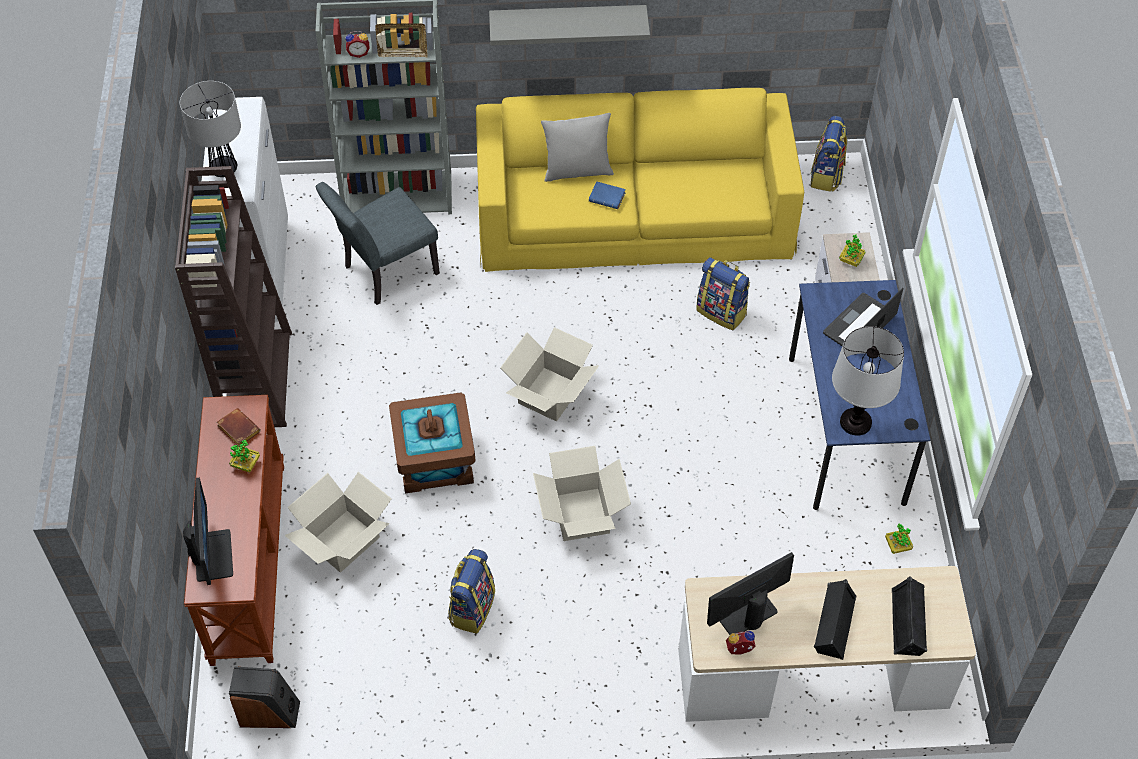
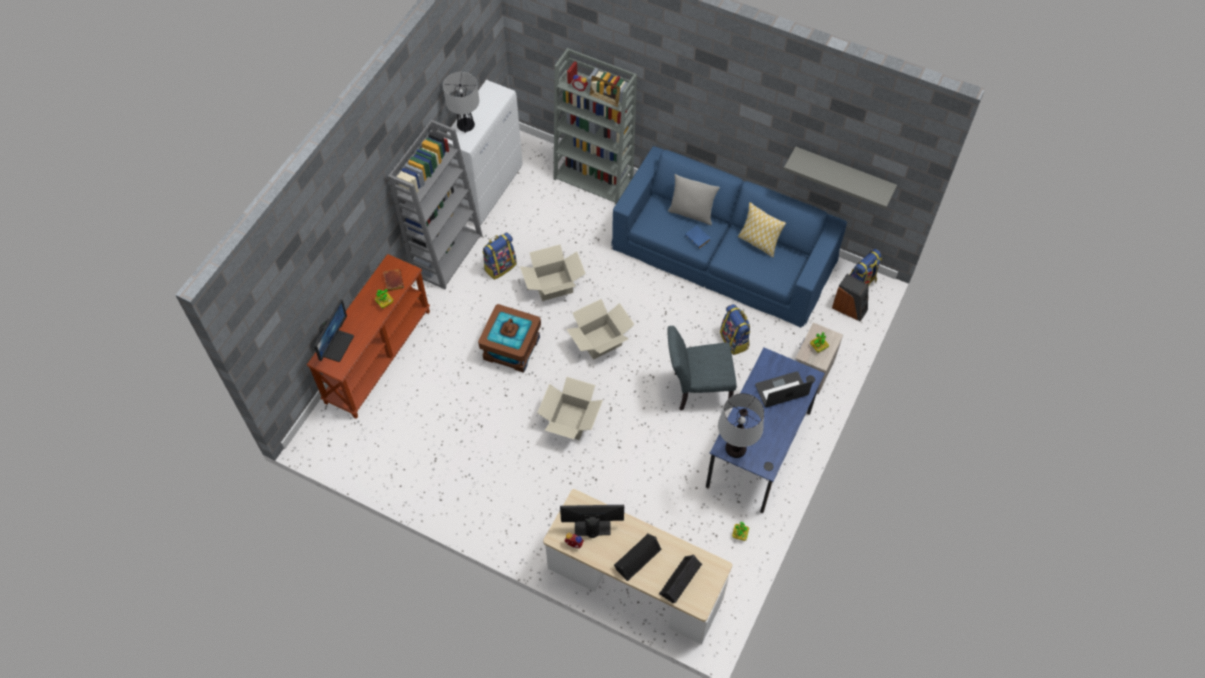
camera: 30 degrees right, 5 degrees up
brown bookcase [175,166,292,427] -> grey bookcase [388,119,483,289]
speaker [229,666,300,728] -> speaker moved to [832,274,869,321]
cardboard box [285,472,392,573] -> cardboard box moved to [520,244,586,301]
grey chair [316,182,440,305] -> grey chair moved to [668,326,737,410]
backpack [448,549,495,634] -> backpack moved to [482,233,517,280]
yellow sofa [476,88,804,272] -> blue sofa [611,146,847,328]
grey shelf [489,5,650,46] -> grey shelf moved to [784,147,897,209]
none -> pillow [738,202,786,258]

